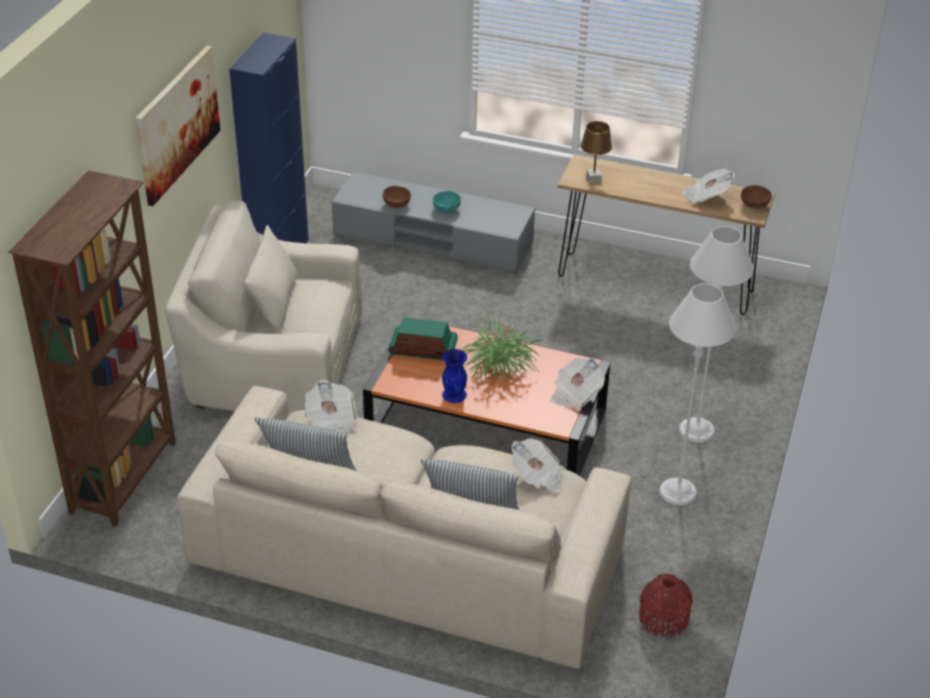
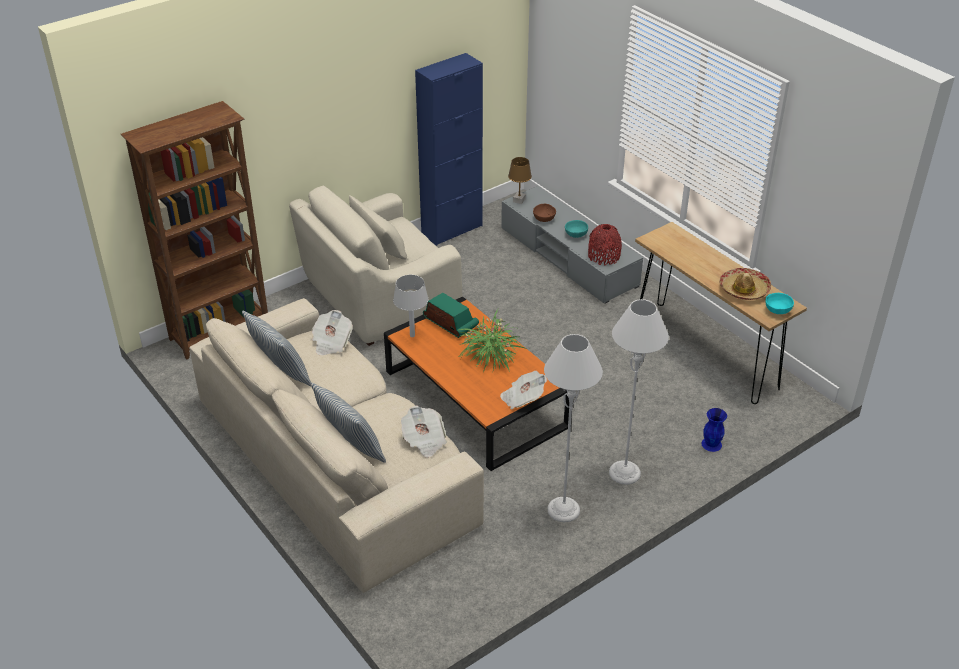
camera: 35 degrees right, 0 degrees up
picture [135,46,220,206] -> none
beige armchair [165,200,362,414] -> beige armchair turned 75 degrees counterclockwise [289,185,462,346]
blue vase [442,349,467,403] -> blue vase moved to [702,408,727,452]
brown table lamp [581,121,612,183] -> brown table lamp moved to [508,157,532,204]
red vase [639,574,693,637] -> red vase moved to [588,224,622,265]
newspaper [682,168,735,204] -> hat [719,268,771,300]
brown bowl [741,185,772,208] -> turquoise bowl [765,293,794,314]
none -> grey table lamp [393,275,428,337]

